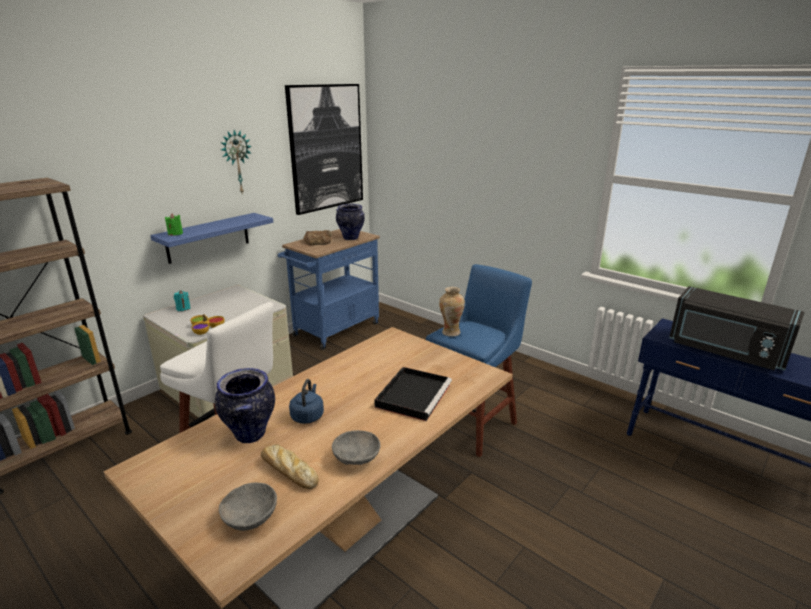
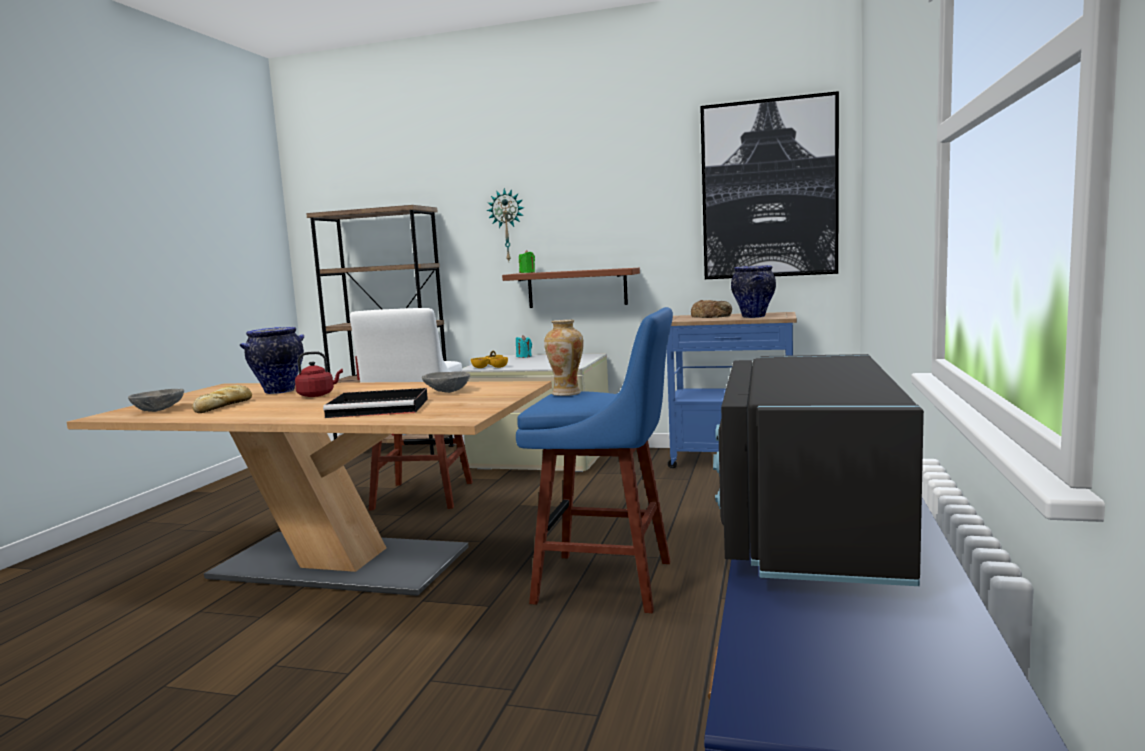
camera: 65 degrees right, 15 degrees down
blue shelf [150,213,273,264] -> brown shelf [502,268,640,308]
wall clock [220,130,252,195] -> wall clock moved to [487,188,524,261]
blue kettle [289,379,324,424] -> red kettle [295,351,343,397]
grey bowl [332,430,380,465] -> grey bowl moved to [422,371,470,393]

